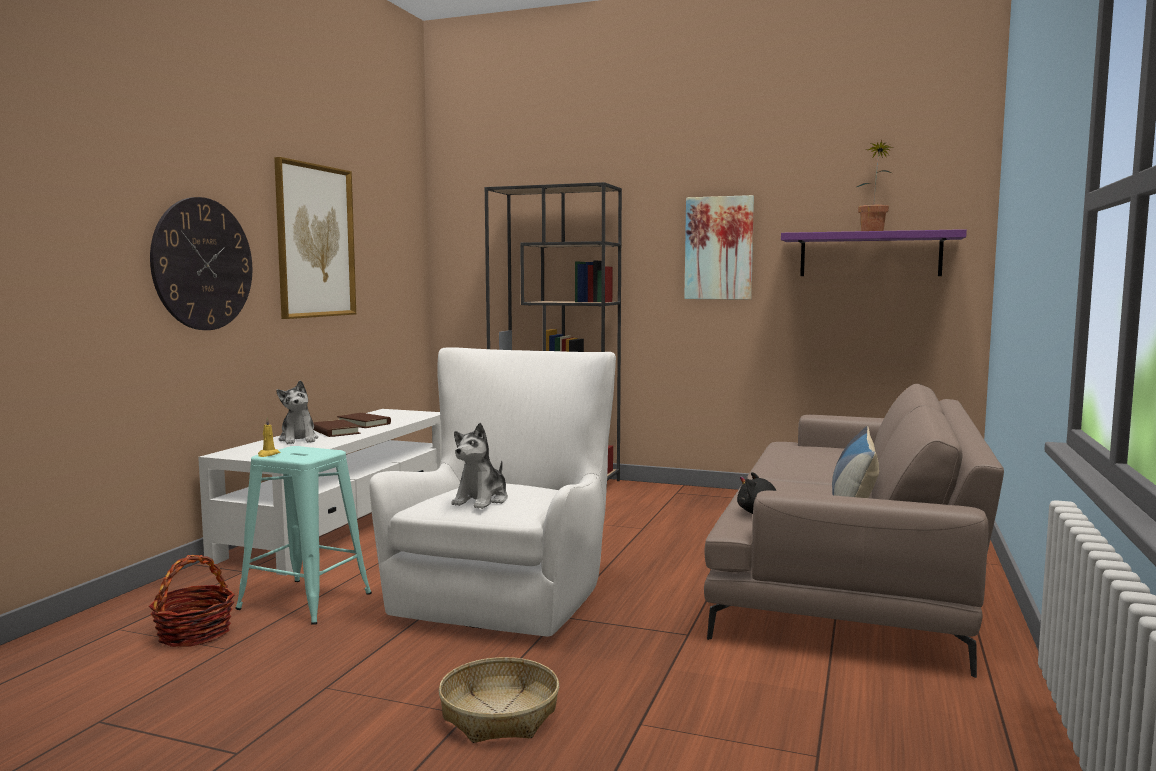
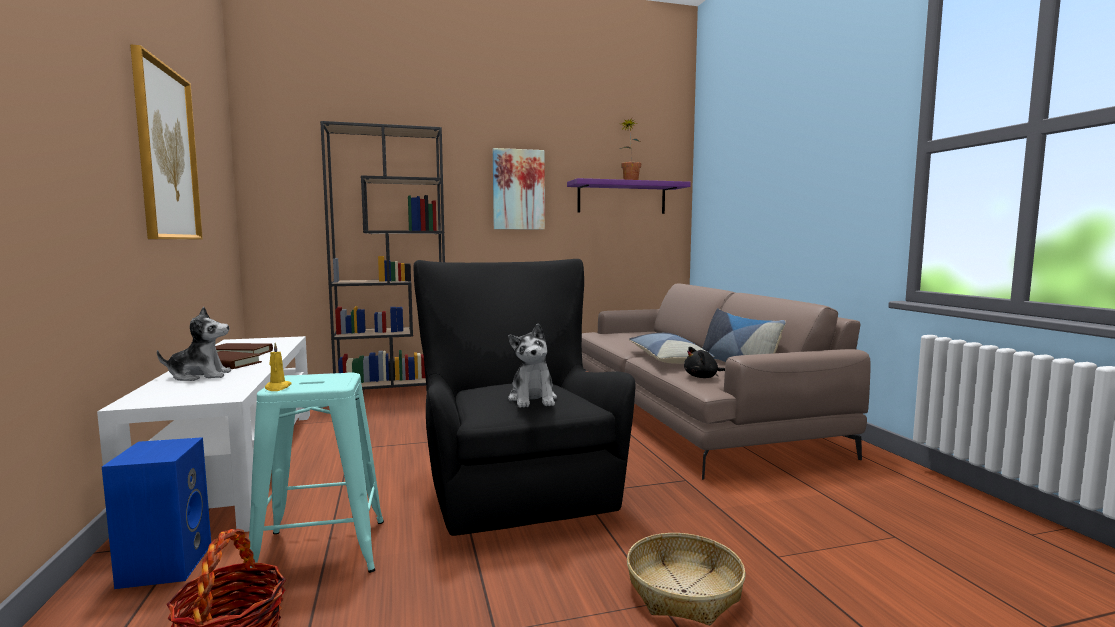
camera: 35 degrees left, 0 degrees up
wall clock [150,197,252,330] -> none
plush toy [276,380,318,444] -> plush toy turned 45 degrees counterclockwise [157,307,231,381]
white armchair [369,347,616,637] -> black armchair [414,259,636,536]
none -> blue speaker [102,437,211,589]
none -> pillow [629,333,714,364]

